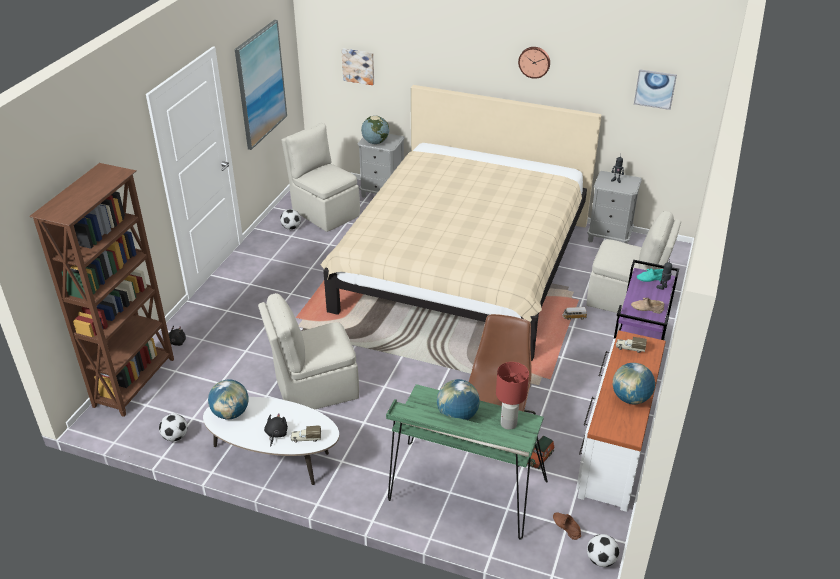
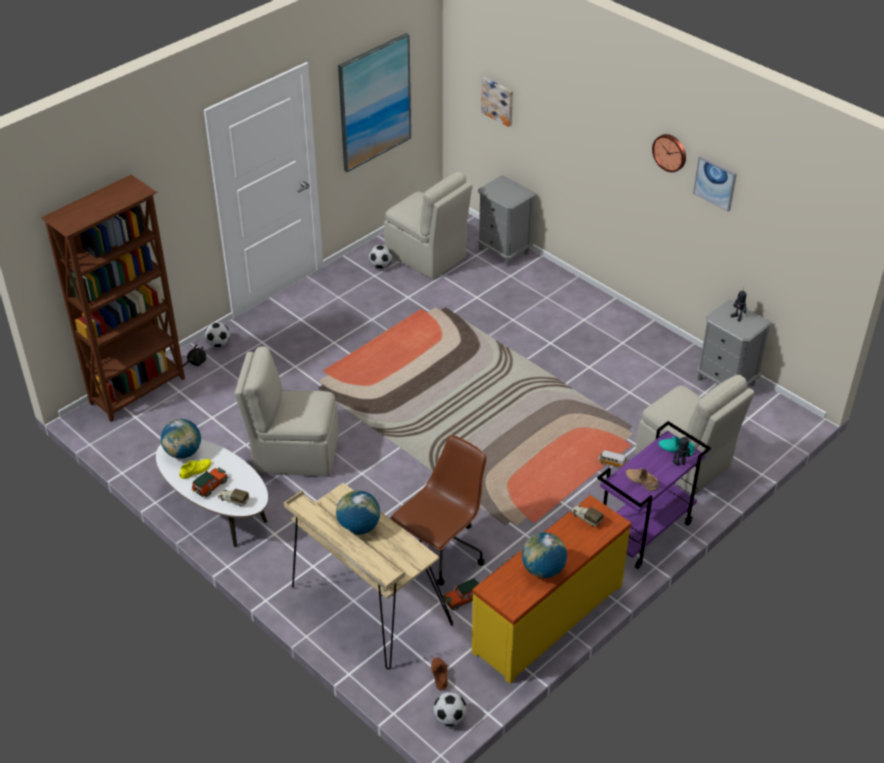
camera: 25 degrees right, 5 degrees up
football [159,414,187,442] -> football moved to [205,322,230,347]
black plush toy [264,413,288,447] -> toy car [192,467,229,497]
beige chair [281,123,360,232] -> beige chair turned 150 degrees clockwise [384,171,473,279]
beige bed [320,85,602,361] -> none
globe [361,116,389,144] -> none
green desk [386,384,548,540] -> beige desk [283,482,453,670]
red table lamp [496,362,529,430] -> none
white dresser [576,331,666,512] -> yellow dresser [472,495,632,684]
picture [634,69,677,110] -> picture moved to [693,156,737,212]
none -> yellow shoe [180,459,212,479]

